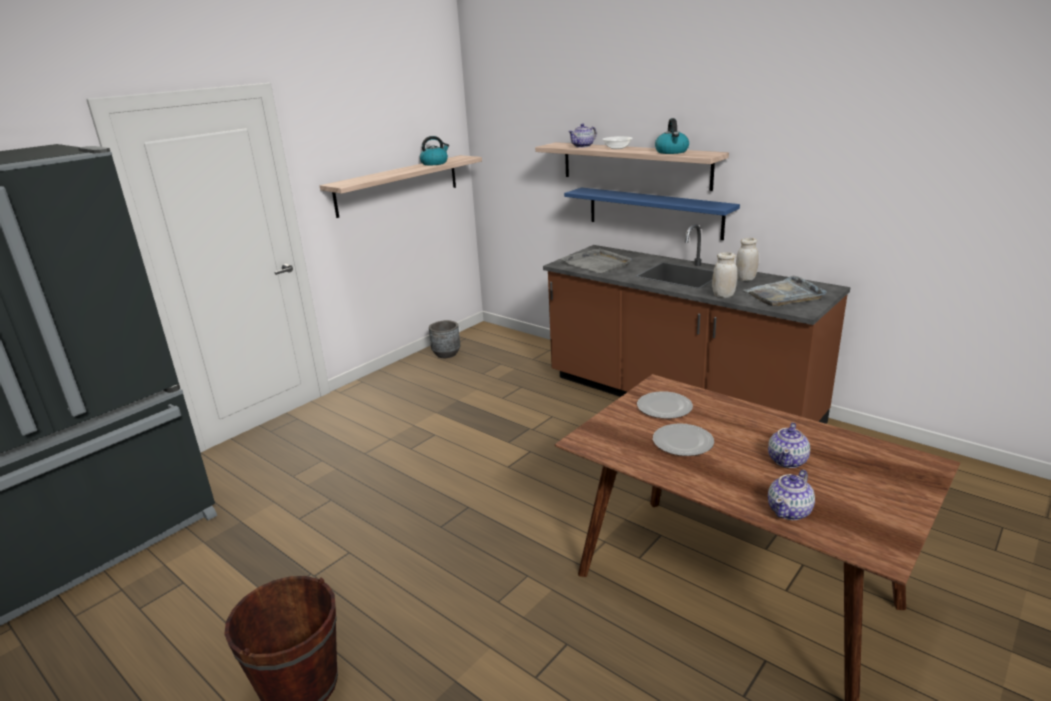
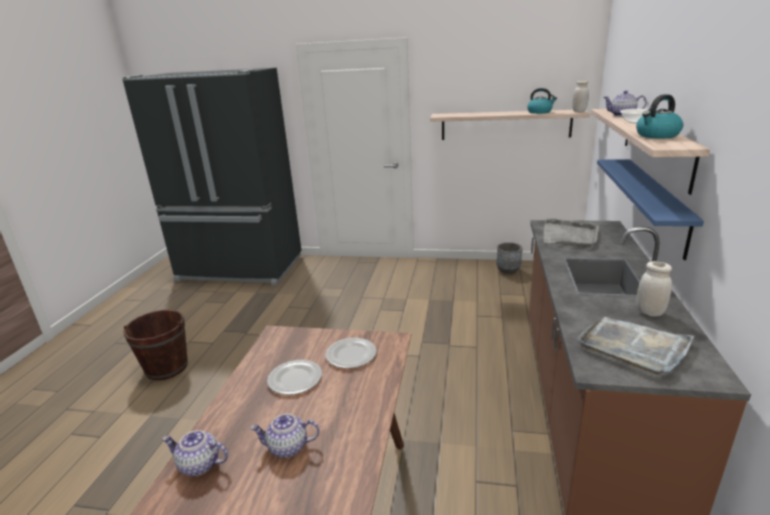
camera: 60 degrees right, 0 degrees up
white jar [712,252,737,298] -> white jar moved to [572,80,589,112]

